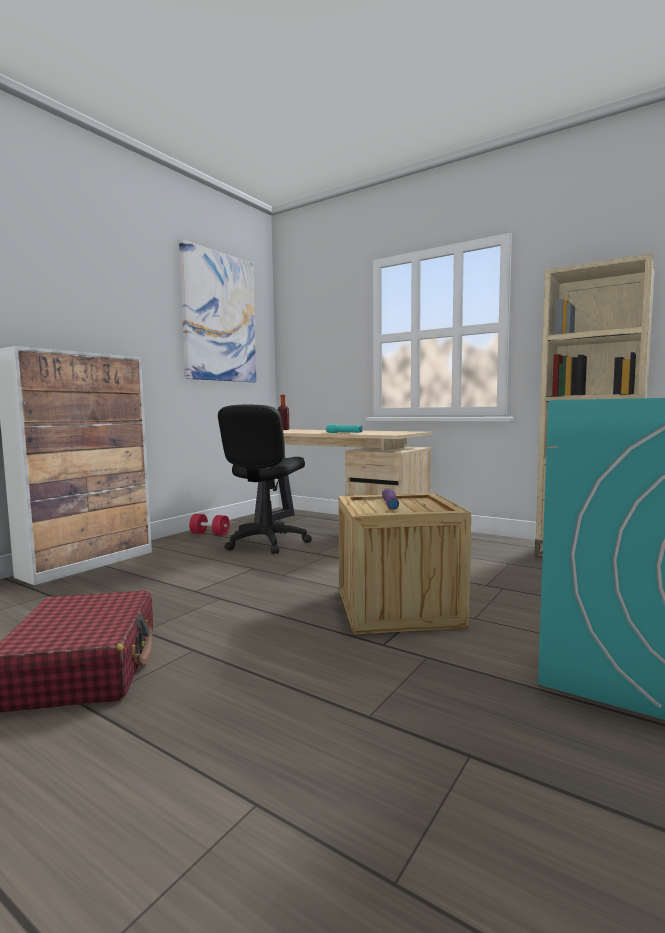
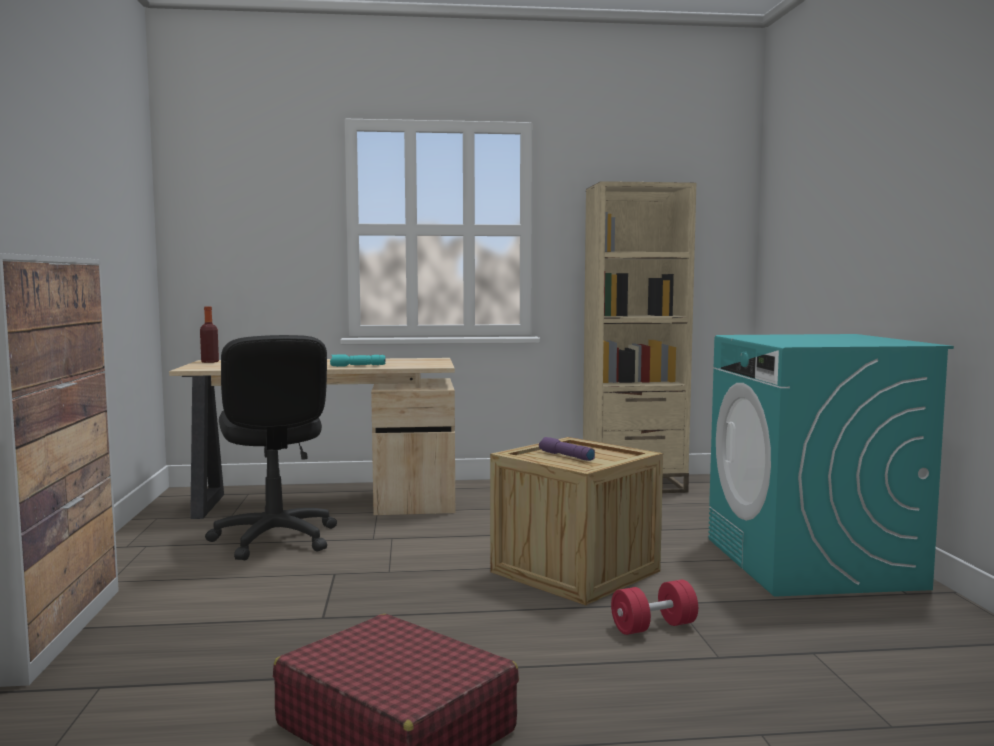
camera: 40 degrees left, 0 degrees up
picture [179,240,256,382] -> none
red dumbbell [189,514,230,536] -> red dumbbell moved to [611,580,698,635]

